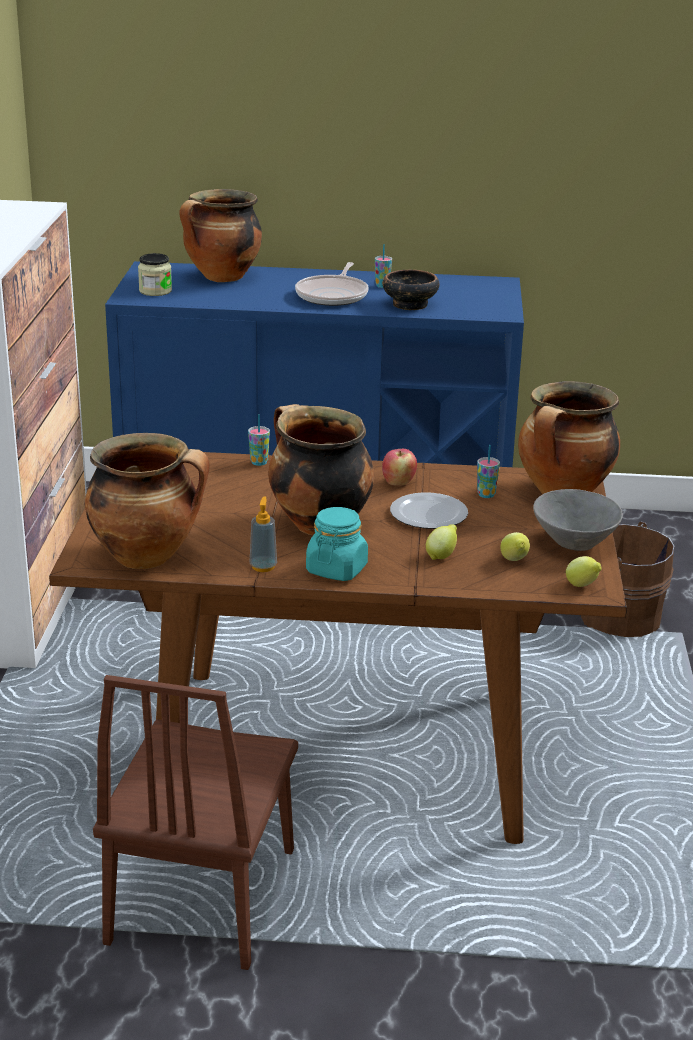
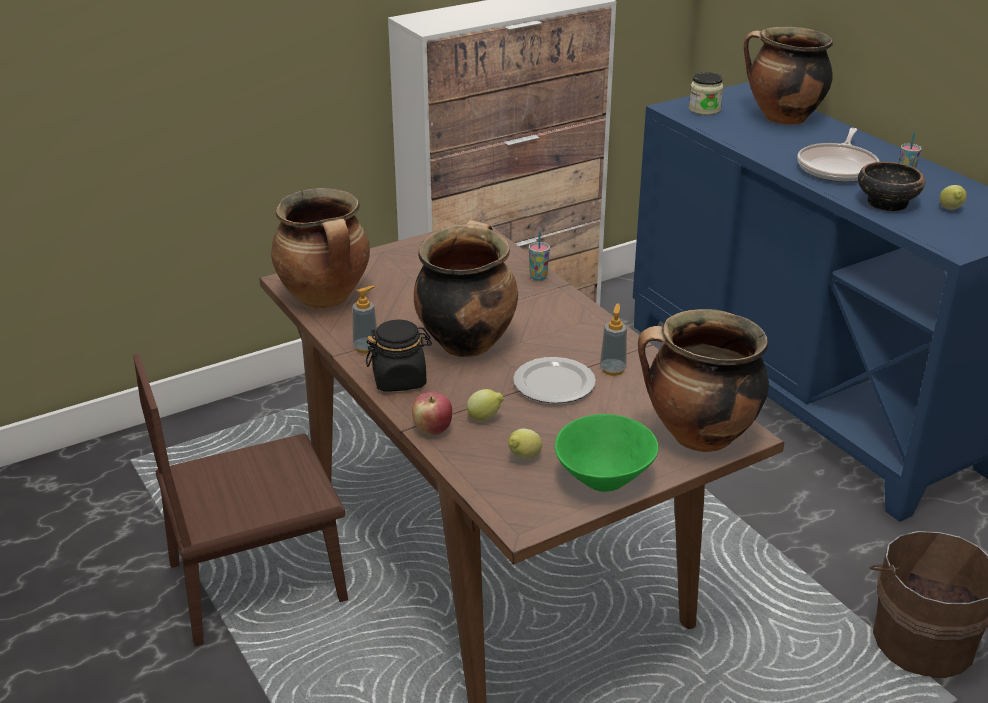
camera: 55 degrees right, 5 degrees up
frying pan [295,262,368,306] -> frying pan turned 45 degrees counterclockwise [797,128,879,182]
turquoise jar [306,507,368,581] -> black jar [366,319,432,392]
apple [382,449,417,486] -> apple moved to [412,392,452,435]
cup [477,445,500,498] -> none
grey bowl [533,489,623,551] -> green bowl [555,414,659,492]
lemon [566,556,602,587] -> lemon moved to [940,185,967,210]
none -> soap dispenser [600,304,627,376]

